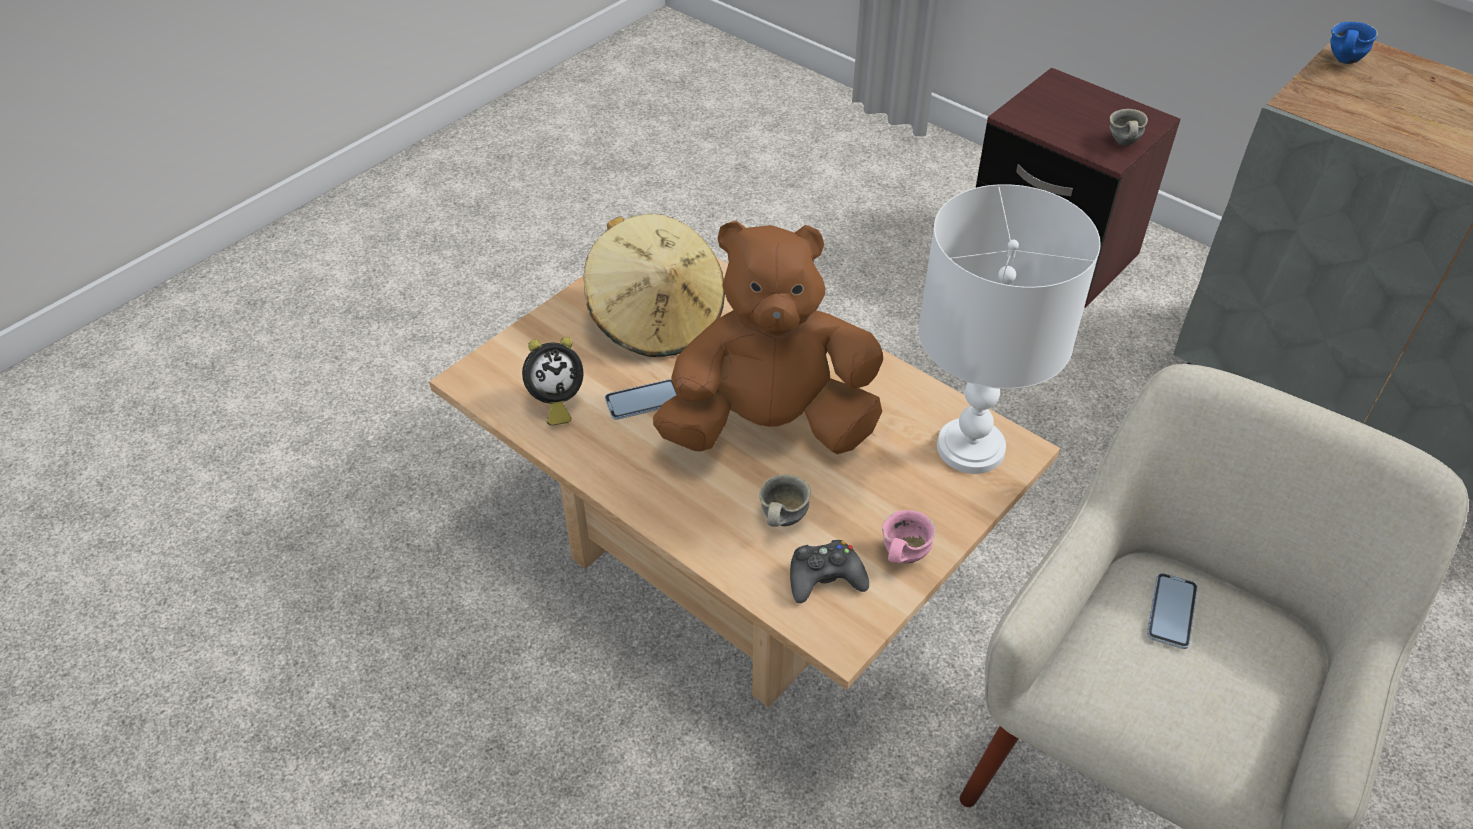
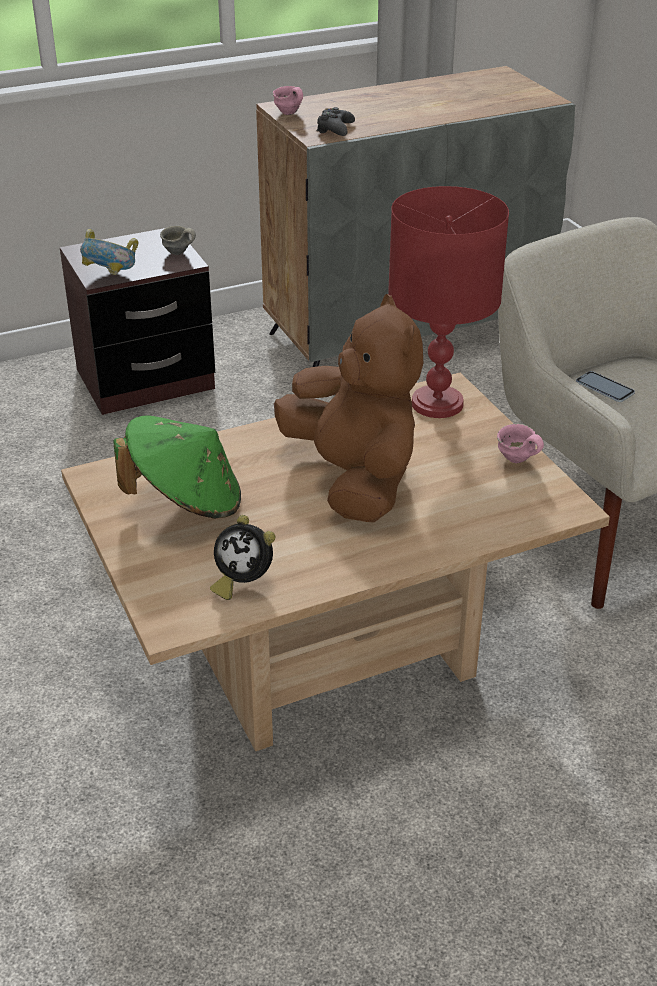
camera: 65 degrees left, 10 degrees down
alarm clock [522,337,583,425] -> alarm clock turned 120 degrees clockwise [210,515,275,600]
beige hat [584,214,725,357] -> green hat [114,416,241,519]
phone [605,379,677,420] -> none
brown plush toy [653,221,883,454] -> brown plush toy turned 135 degrees clockwise [274,294,423,523]
grey mug [759,475,811,527] -> none
black game controller [790,540,869,603] -> black game controller moved to [317,107,355,136]
white table lamp [918,184,1101,474] -> red table lamp [388,186,509,418]
blue mug [1330,22,1378,64] -> pink mug [272,86,303,115]
none -> bowl [80,229,138,275]

